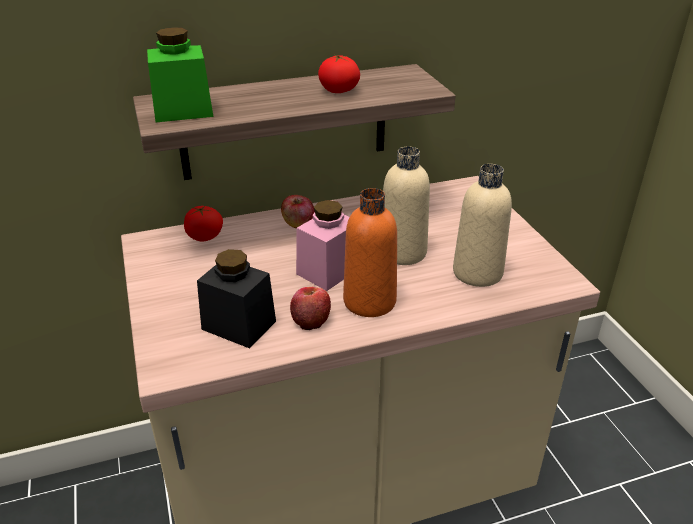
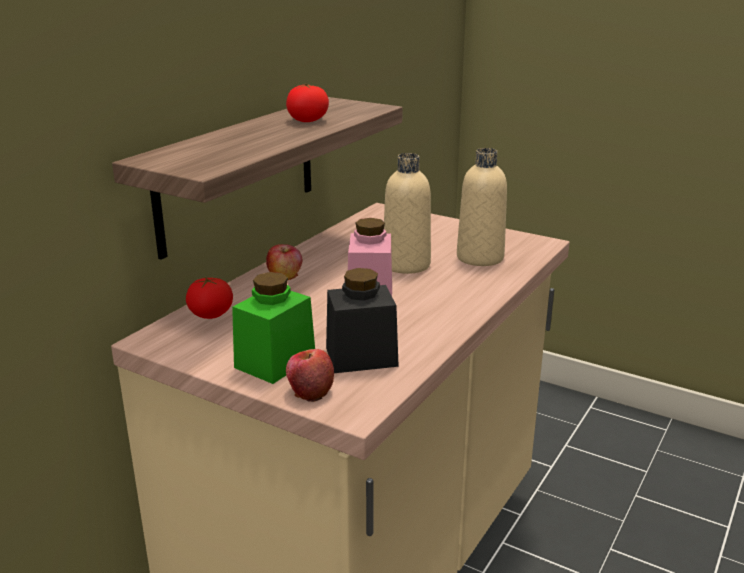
camera: 40 degrees left, 10 degrees down
green jar [147,27,213,122] -> green jar moved to [232,272,315,384]
apple [290,287,331,330] -> apple moved to [286,349,334,402]
orange bottle [343,188,397,317] -> none

